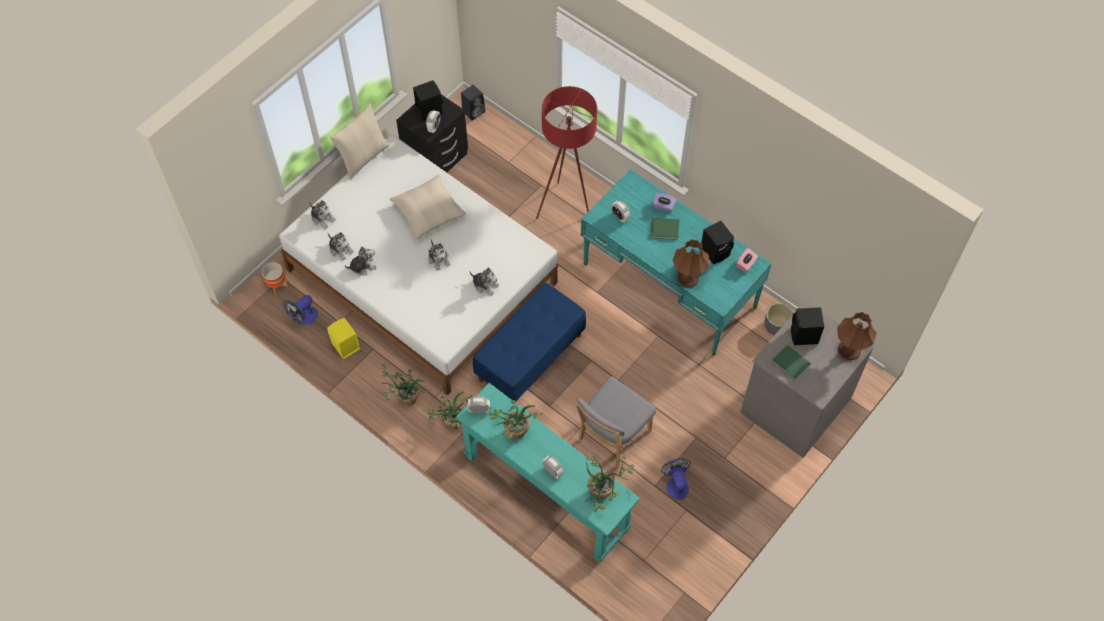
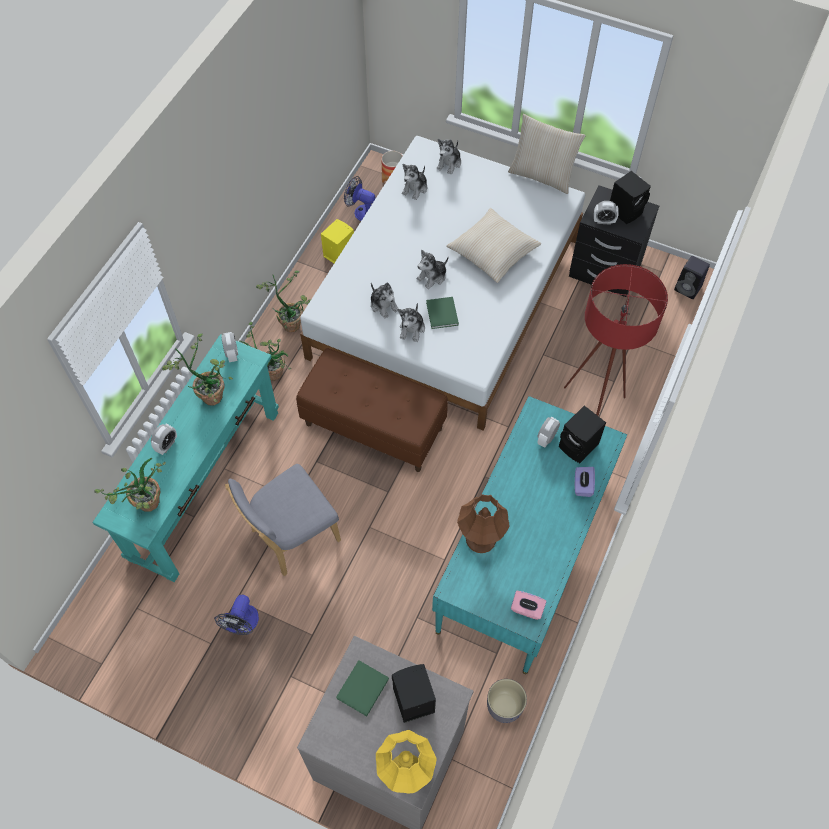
camera: 75 degrees right, 0 degrees up
plush toy [345,246,376,276] -> plush toy moved to [371,282,399,319]
blue bench [473,283,586,403] -> brown bench [296,348,448,472]
grey chair [575,376,656,467] -> grey chair turned 60 degrees counterclockwise [225,464,341,576]
green book [651,217,679,240] -> green book moved to [426,297,459,329]
fan [661,458,691,500] -> fan turned 135 degrees clockwise [214,595,259,635]
black speaker [701,221,734,264] -> black speaker moved to [559,406,606,463]
brown table lamp [837,312,877,360] -> yellow table lamp [376,730,437,793]

